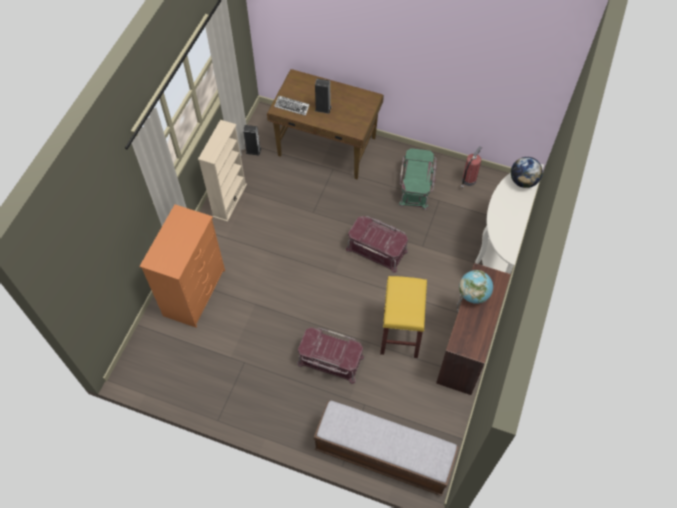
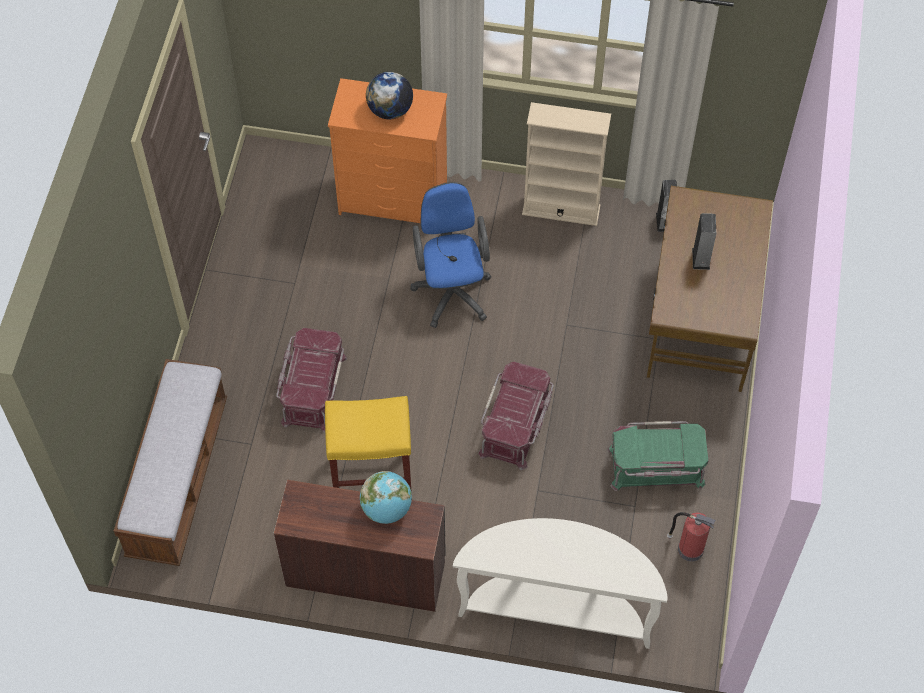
camera: 80 degrees right, 0 degrees up
keyboard [274,95,310,116] -> none
globe [511,157,543,188] -> globe moved to [366,72,413,119]
none -> blue office chair [410,182,491,328]

